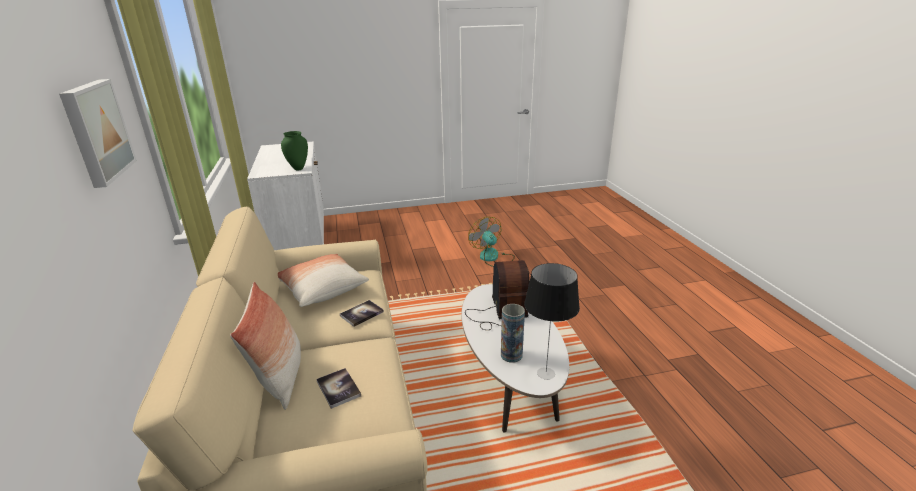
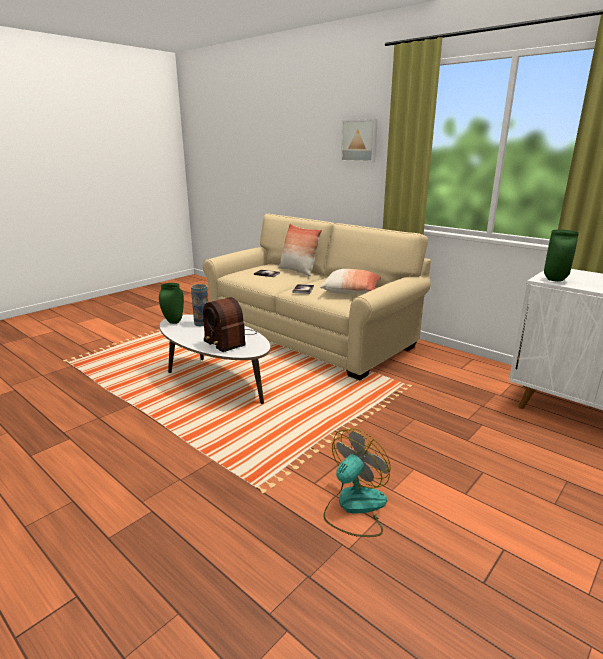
camera: 145 degrees right, 5 degrees down
fan [468,217,515,267] -> fan turned 75 degrees counterclockwise [324,428,391,537]
table lamp [524,263,580,380] -> green vase [159,283,184,324]

